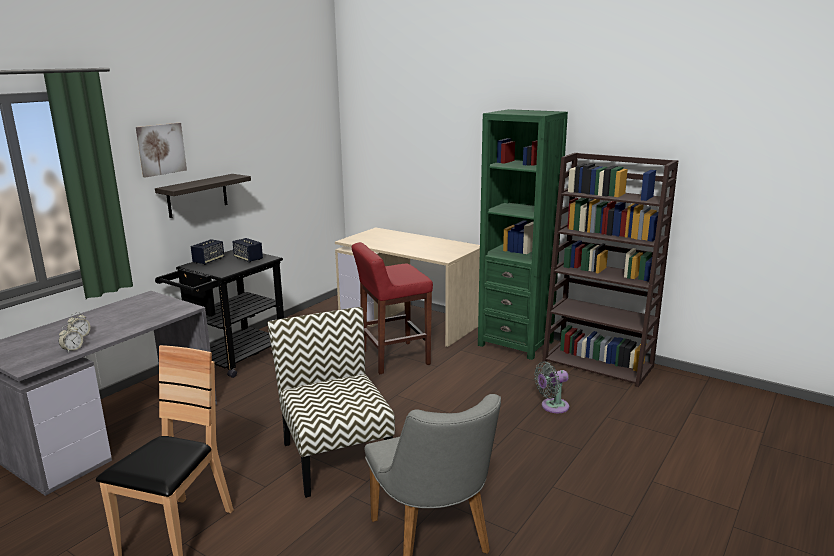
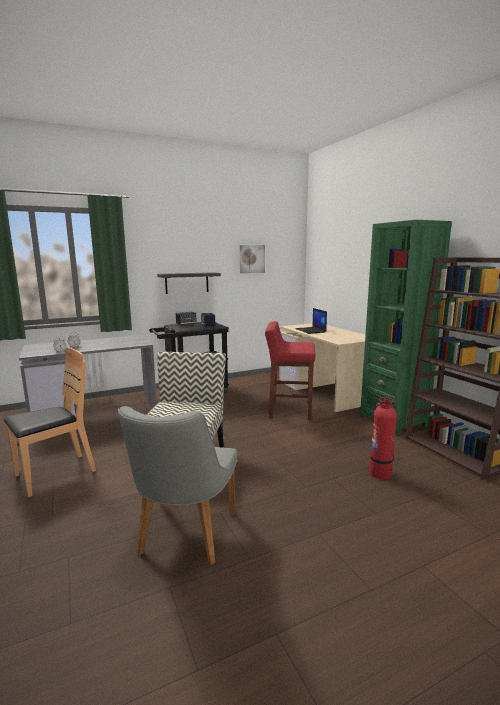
camera: 30 degrees right, 5 degrees down
picture [136,123,187,177] -> picture moved to [240,245,265,273]
grey fan [534,361,569,413] -> fire extinguisher [369,397,397,480]
none -> laptop [295,308,327,334]

